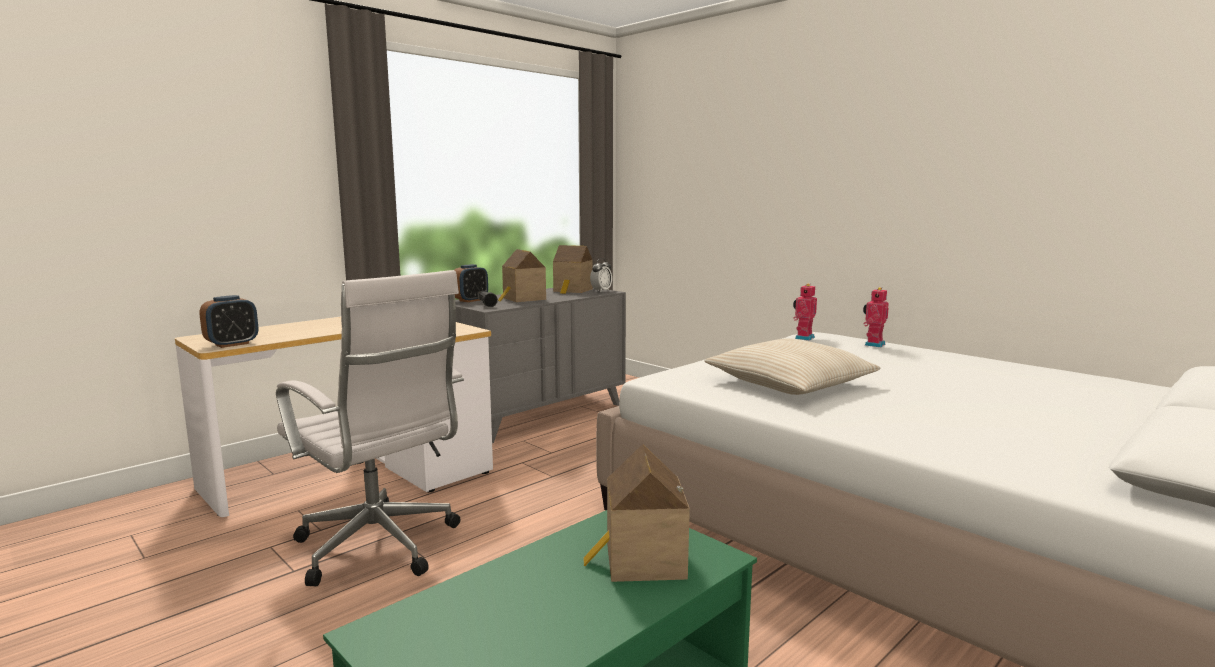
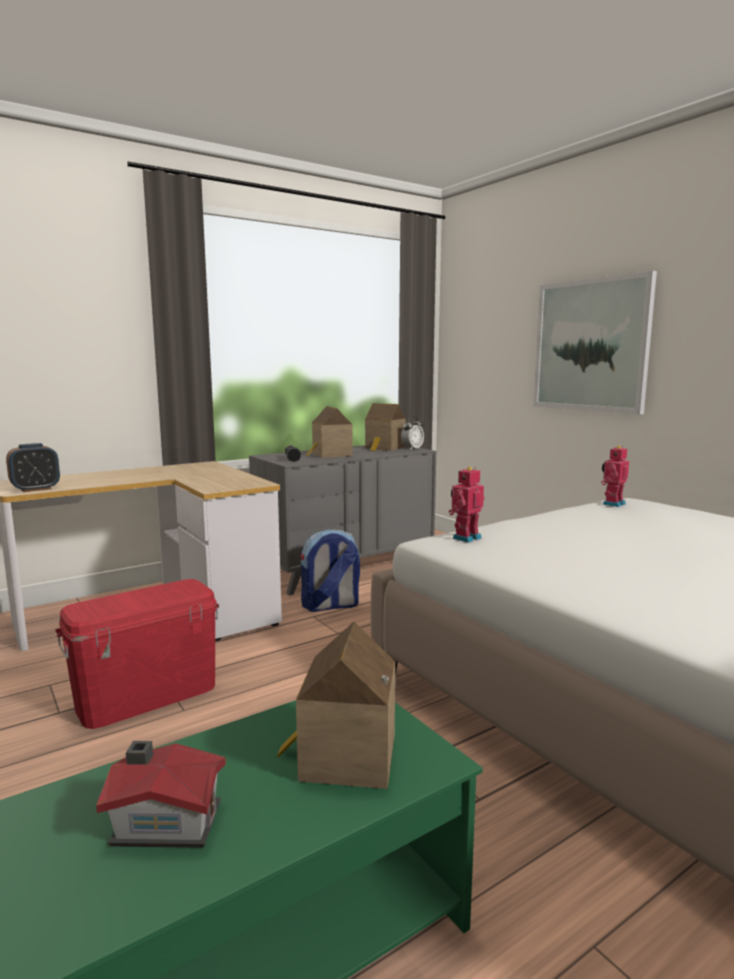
camera: 10 degrees right, 0 degrees up
white office chair [276,270,464,586] -> red storage box [55,579,219,729]
alarm clock [454,264,488,302] -> none
beige pillow [704,338,880,395] -> none
toy robot [863,287,889,347] -> toy robot moved to [448,467,485,543]
none -> toy house [96,741,226,848]
none -> backpack [300,529,360,612]
none -> picture [533,271,657,414]

